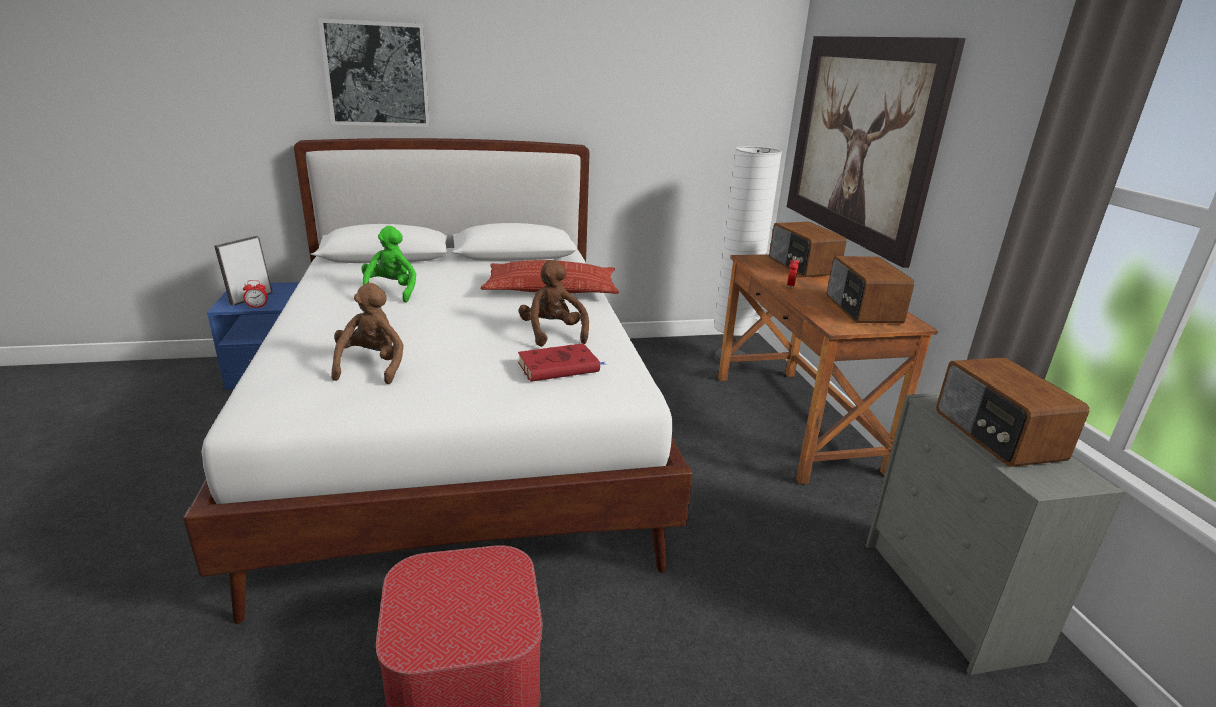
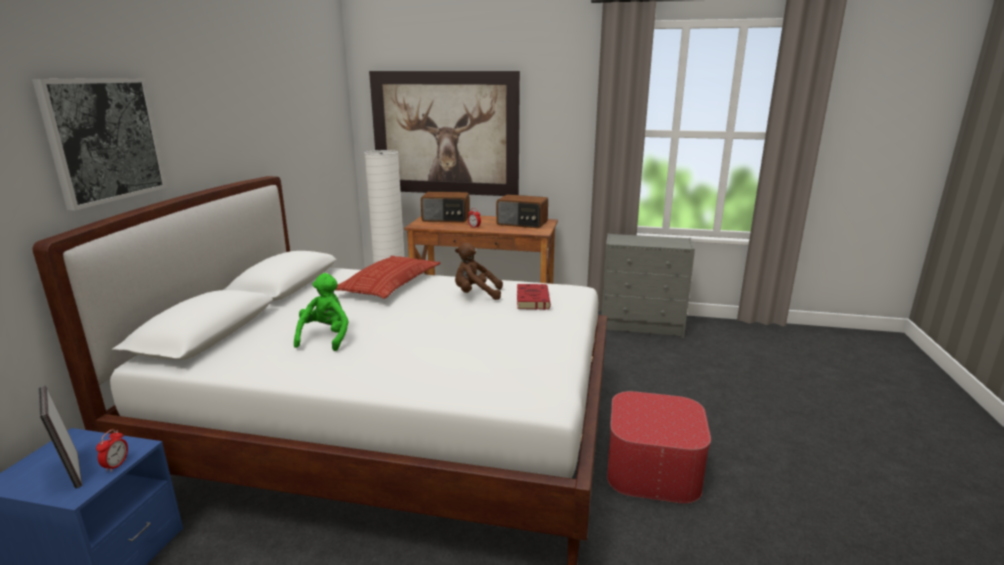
camera: 65 degrees left, 5 degrees down
brown plush toy [331,283,404,384] -> none
green plush toy [361,226,416,302] -> green plush toy turned 75 degrees clockwise [294,273,349,351]
radio [936,357,1089,467] -> none

